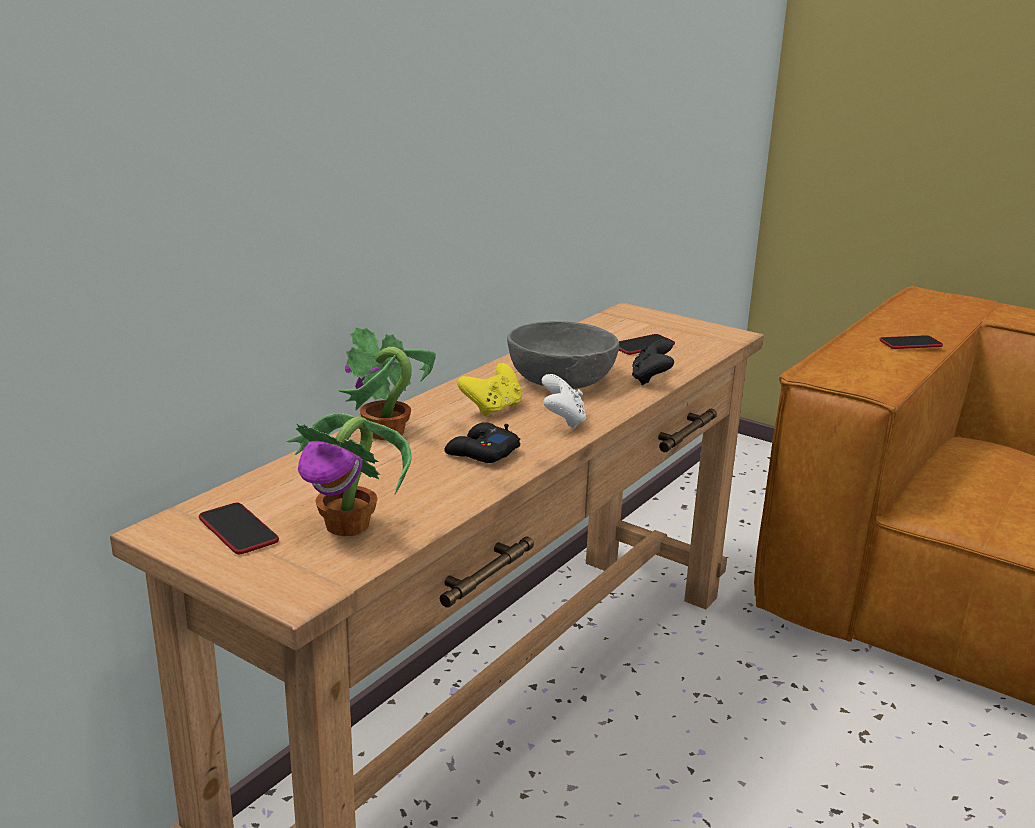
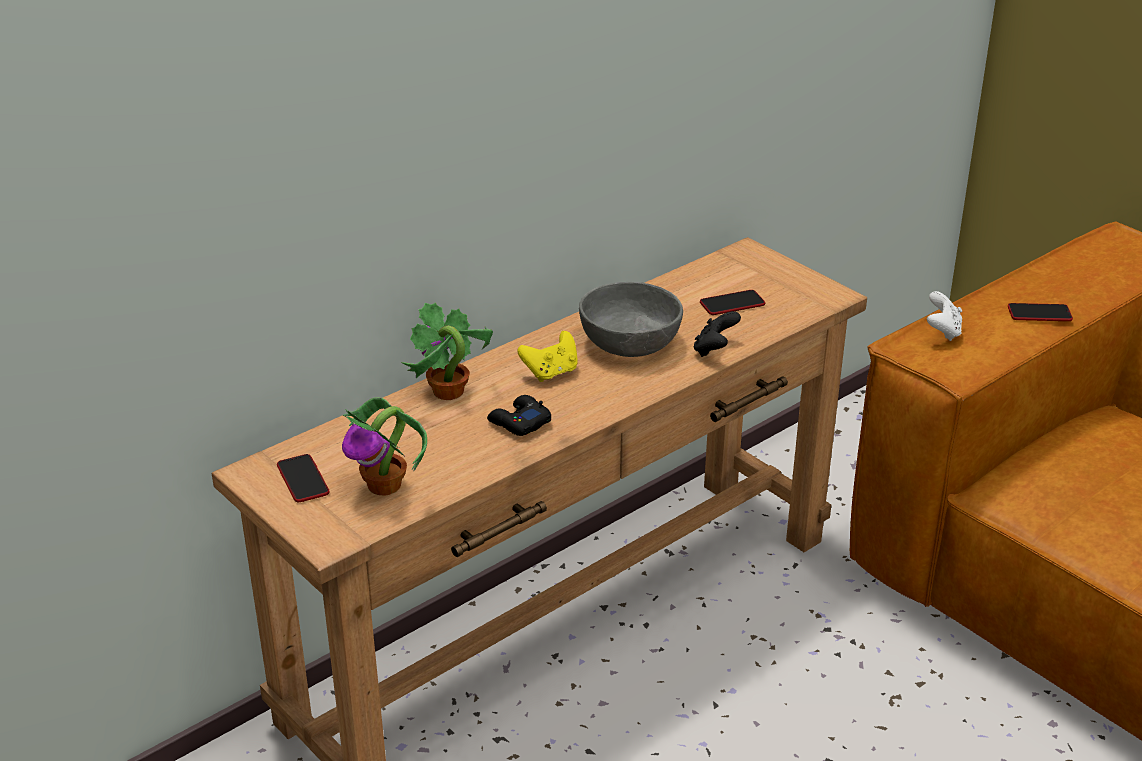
camera: 15 degrees right, 10 degrees up
white game controller [542,374,586,429] -> white game controller moved to [927,291,962,341]

